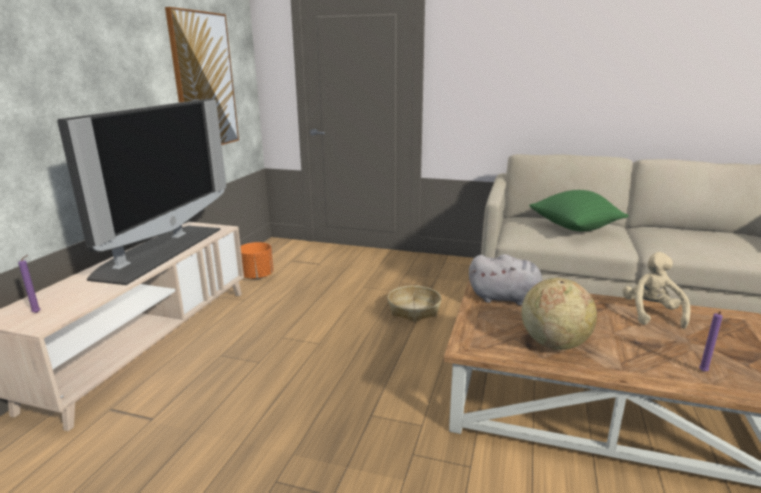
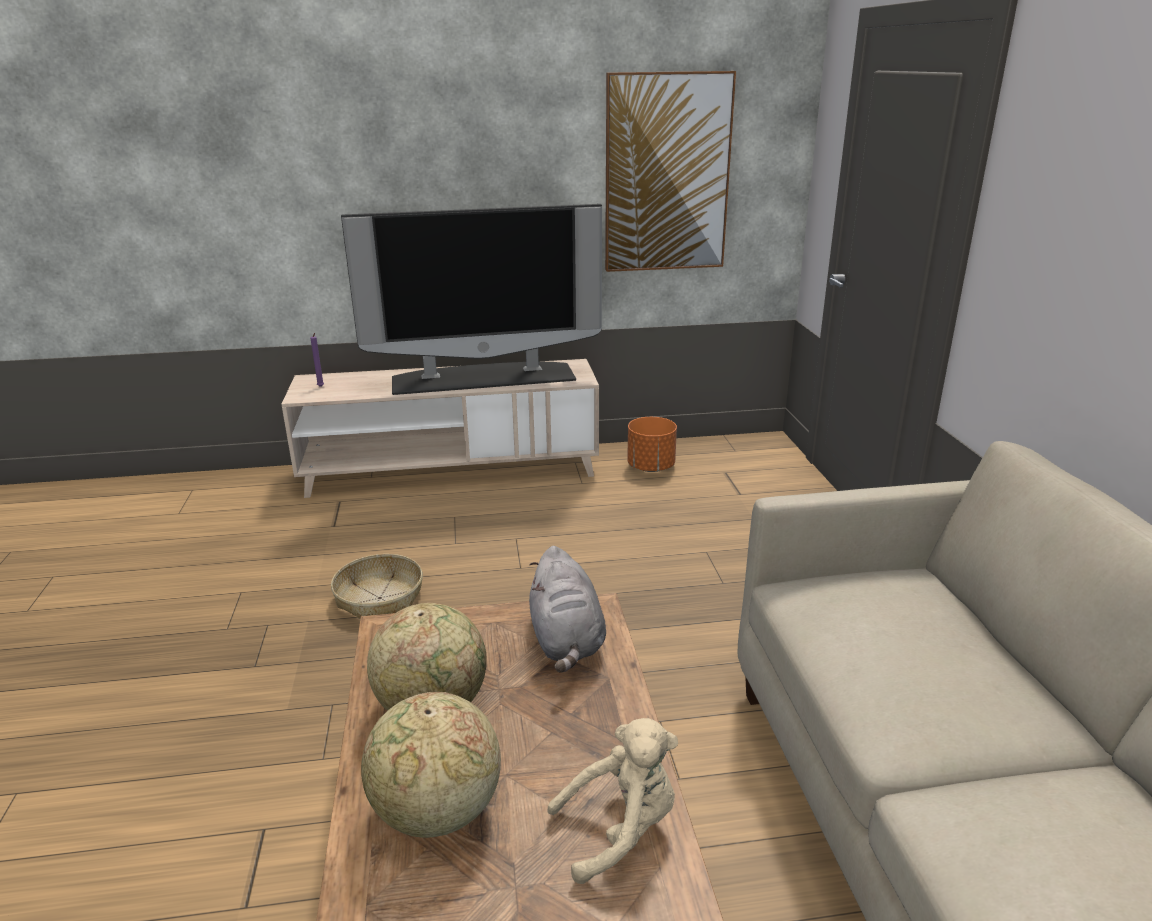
camera: 65 degrees right, 5 degrees up
basket [387,285,442,322] -> basket moved to [331,554,423,619]
green pillow [529,190,629,231] -> none
purple candle [699,311,723,372] -> none
none -> globe [361,692,501,838]

